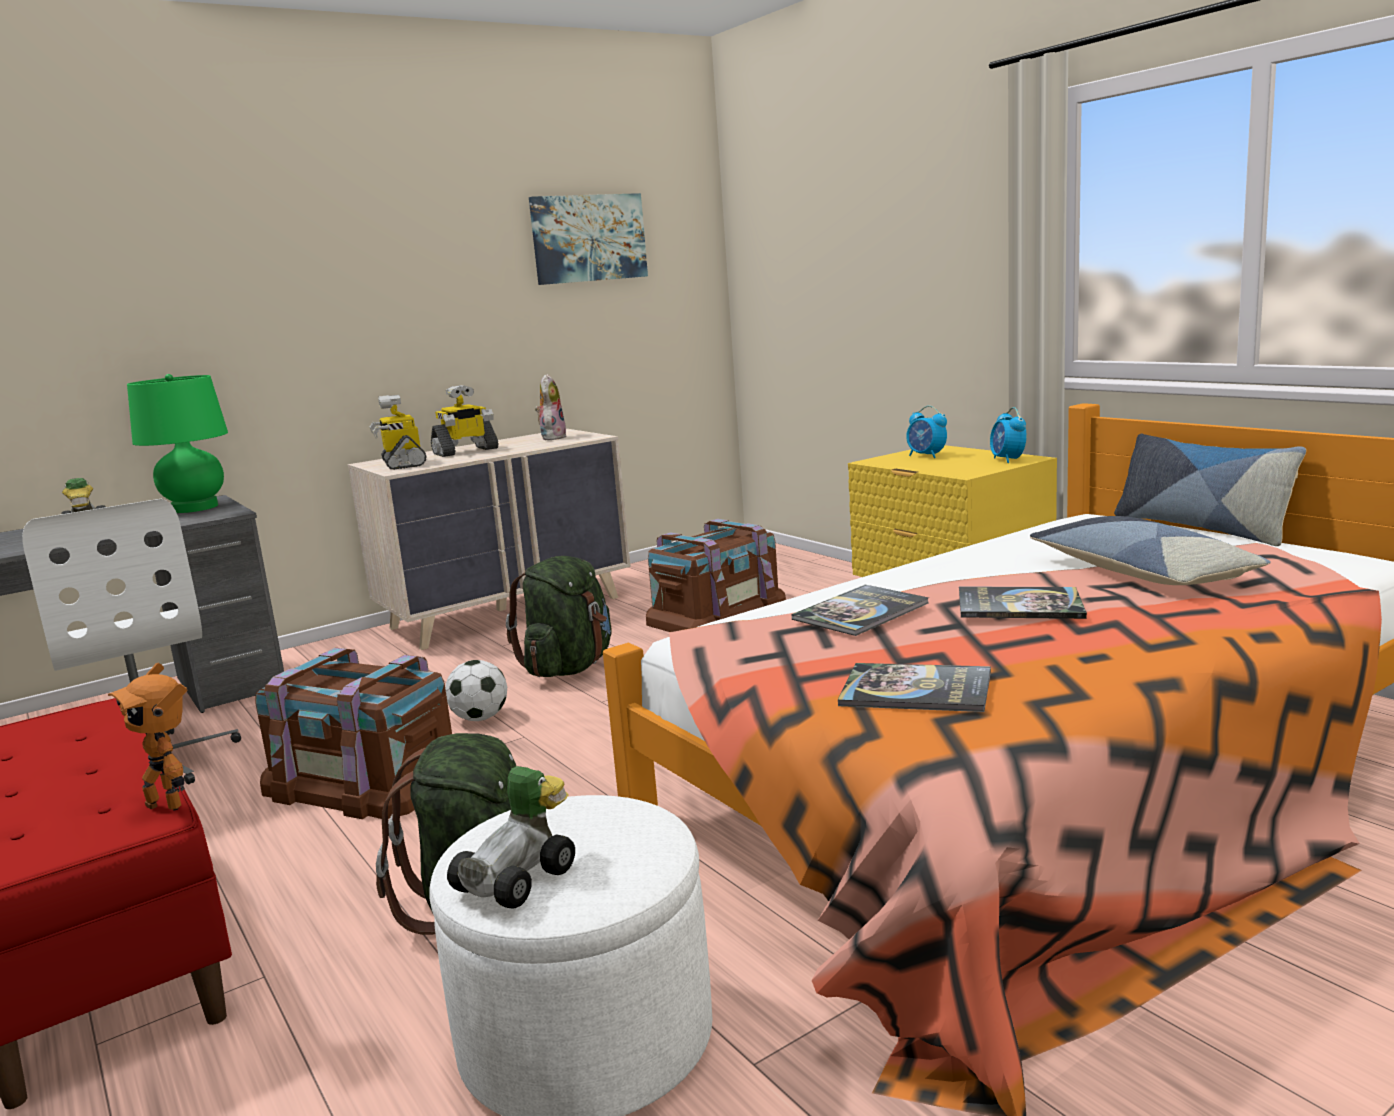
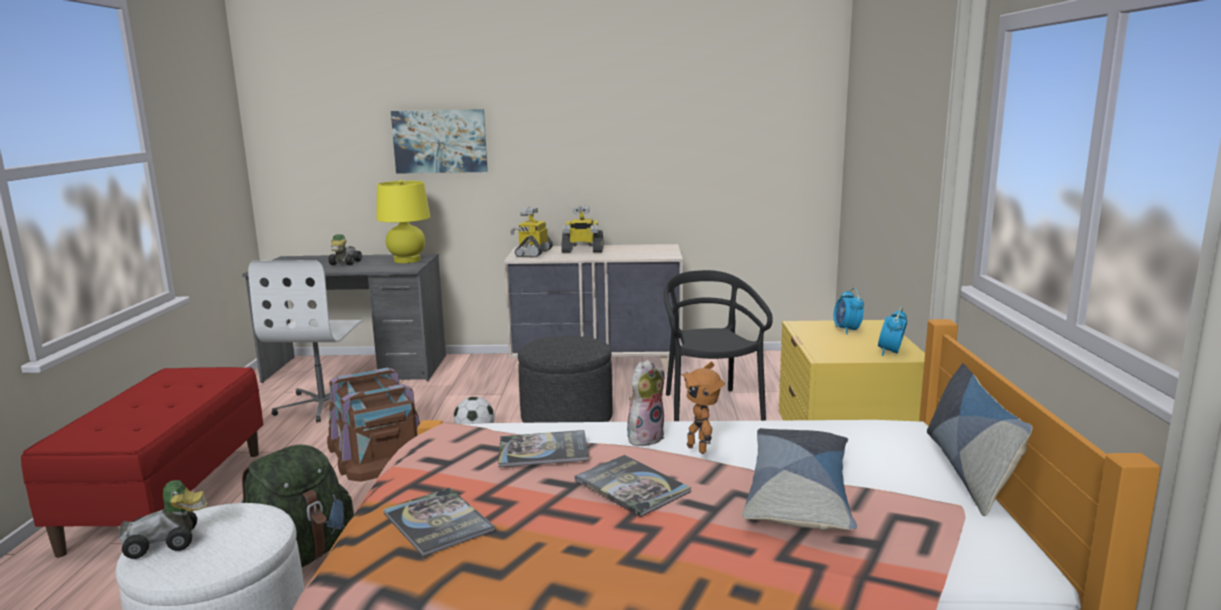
camera: 35 degrees right, 0 degrees up
toy robot [108,663,187,811] -> toy robot moved to [681,362,725,454]
green table lamp [127,374,228,513] -> yellow table lamp [376,180,430,263]
green backpack [506,556,612,677] -> grey ottoman [518,336,613,423]
picture [529,193,648,285] -> picture moved to [391,109,488,174]
plush toy [535,374,567,440] -> plush toy moved to [627,359,664,446]
brown storage box [646,519,786,632] -> black chair [664,270,773,421]

